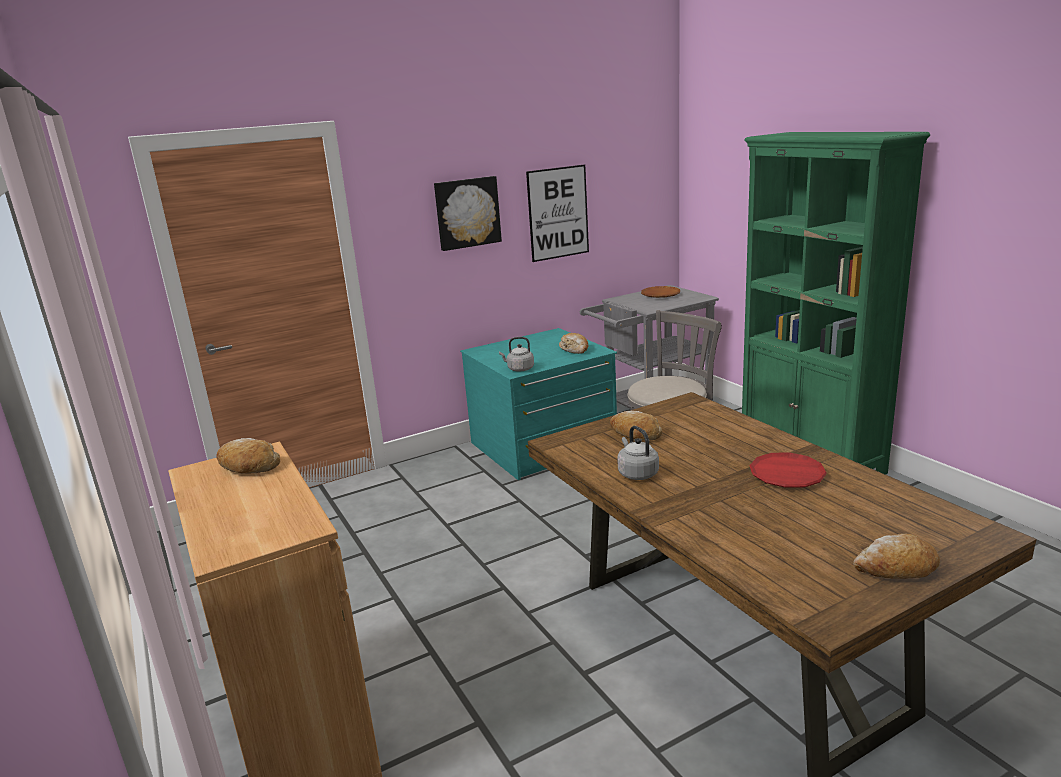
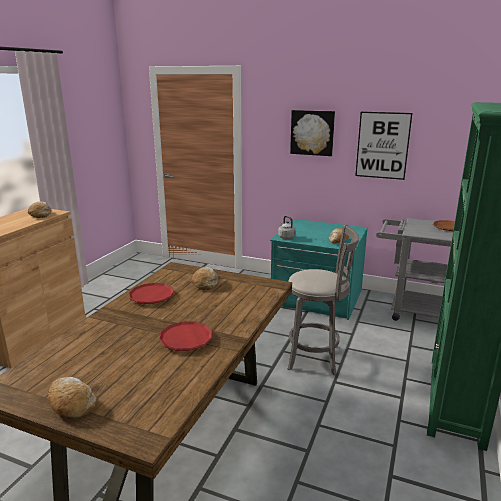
camera: 50 degrees right, 0 degrees up
grey kettle [617,426,659,480] -> red plate [129,283,174,304]

